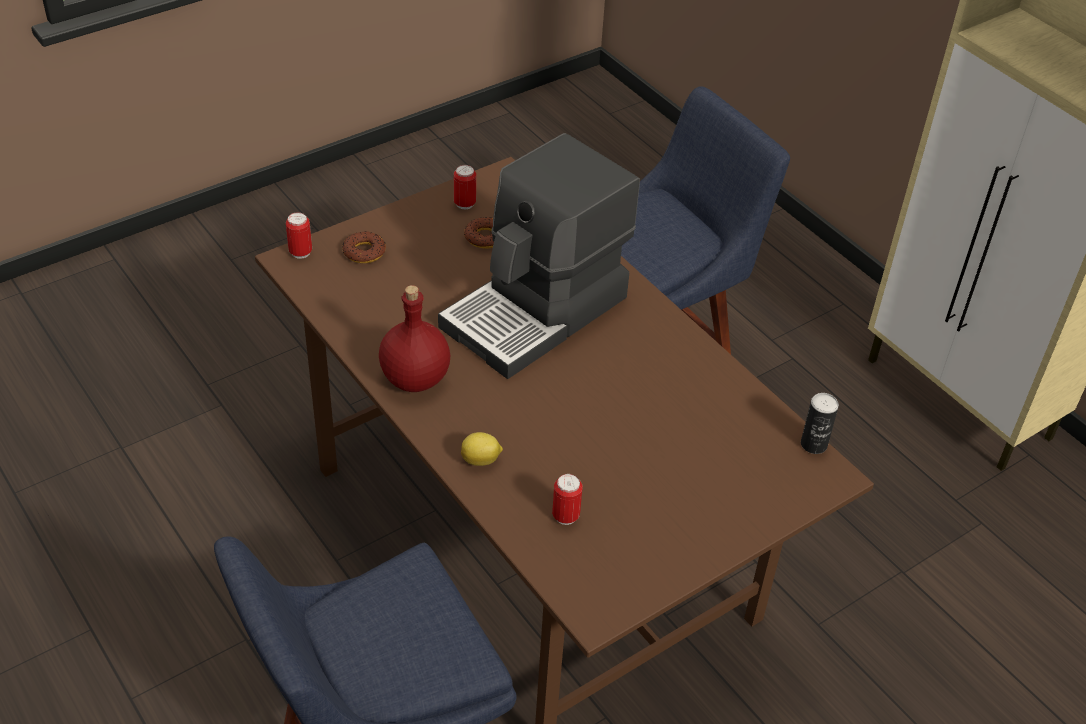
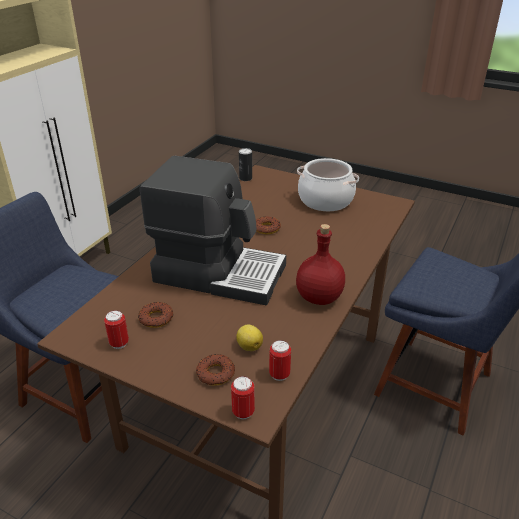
camera: 115 degrees left, 10 degrees down
lemon [461,432,503,466] -> lemon moved to [236,324,263,351]
can [552,474,583,525] -> can moved to [269,340,291,381]
none -> donut [256,216,281,234]
none -> cooking pot [297,158,359,211]

